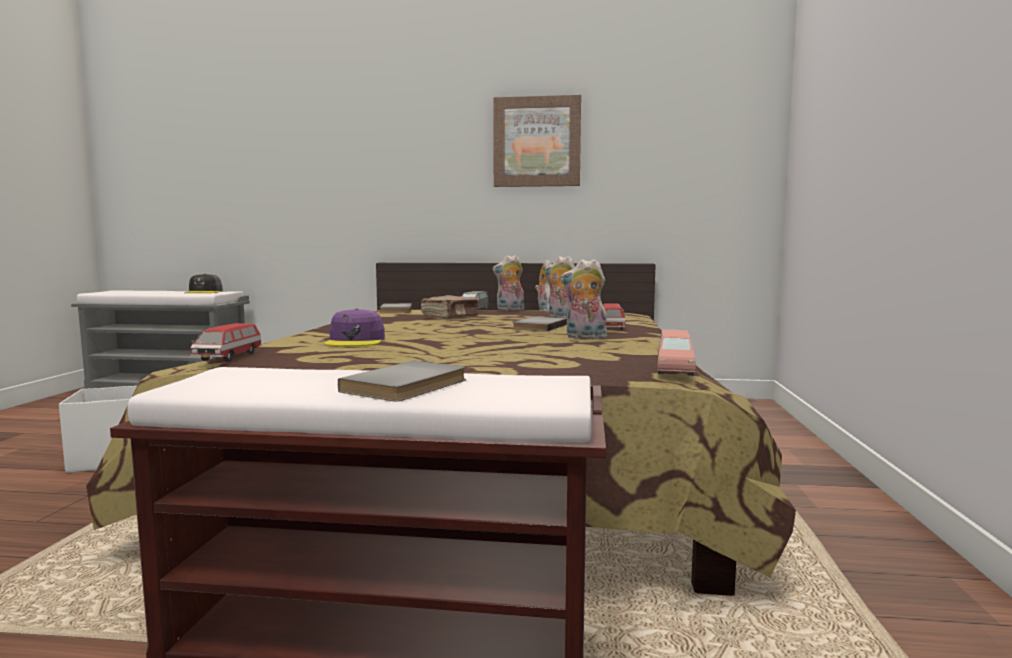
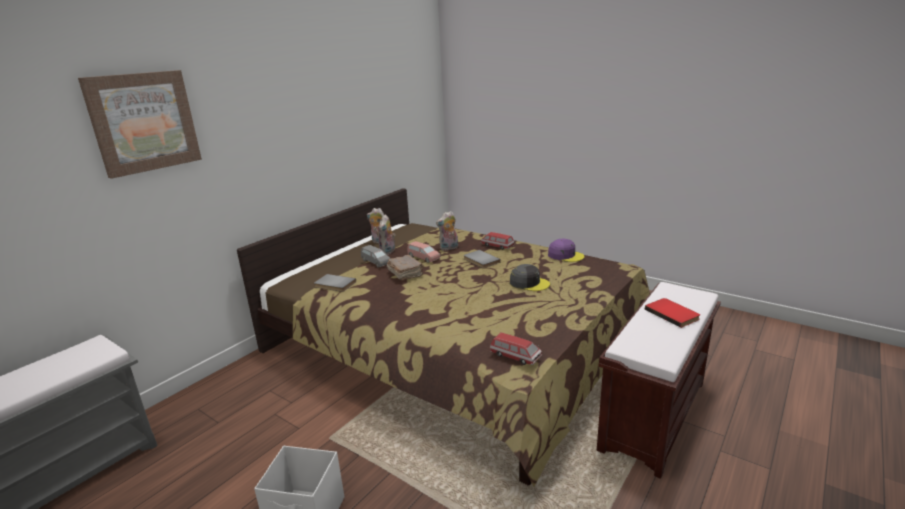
camera: 60 degrees left, 15 degrees up
grey cap [184,274,223,293] -> grey cap moved to [510,264,550,291]
purple cap [324,308,385,346] -> purple cap moved to [548,239,585,262]
grey book [338,360,466,402] -> red book [645,298,700,328]
picture [493,95,581,187] -> picture moved to [78,70,202,179]
plush toy [560,259,607,339] -> none
pink toy car [657,330,696,376] -> pink toy car moved to [407,241,441,263]

